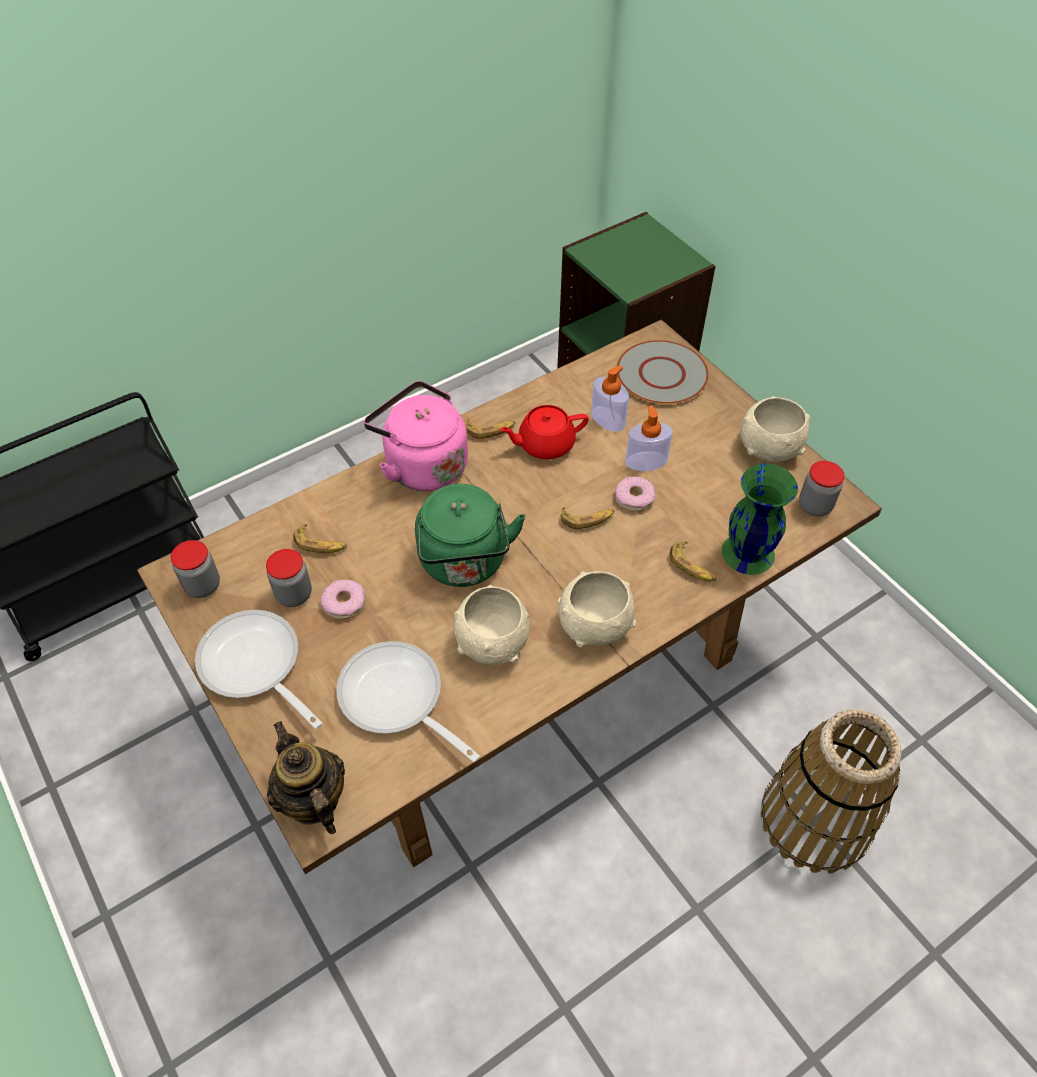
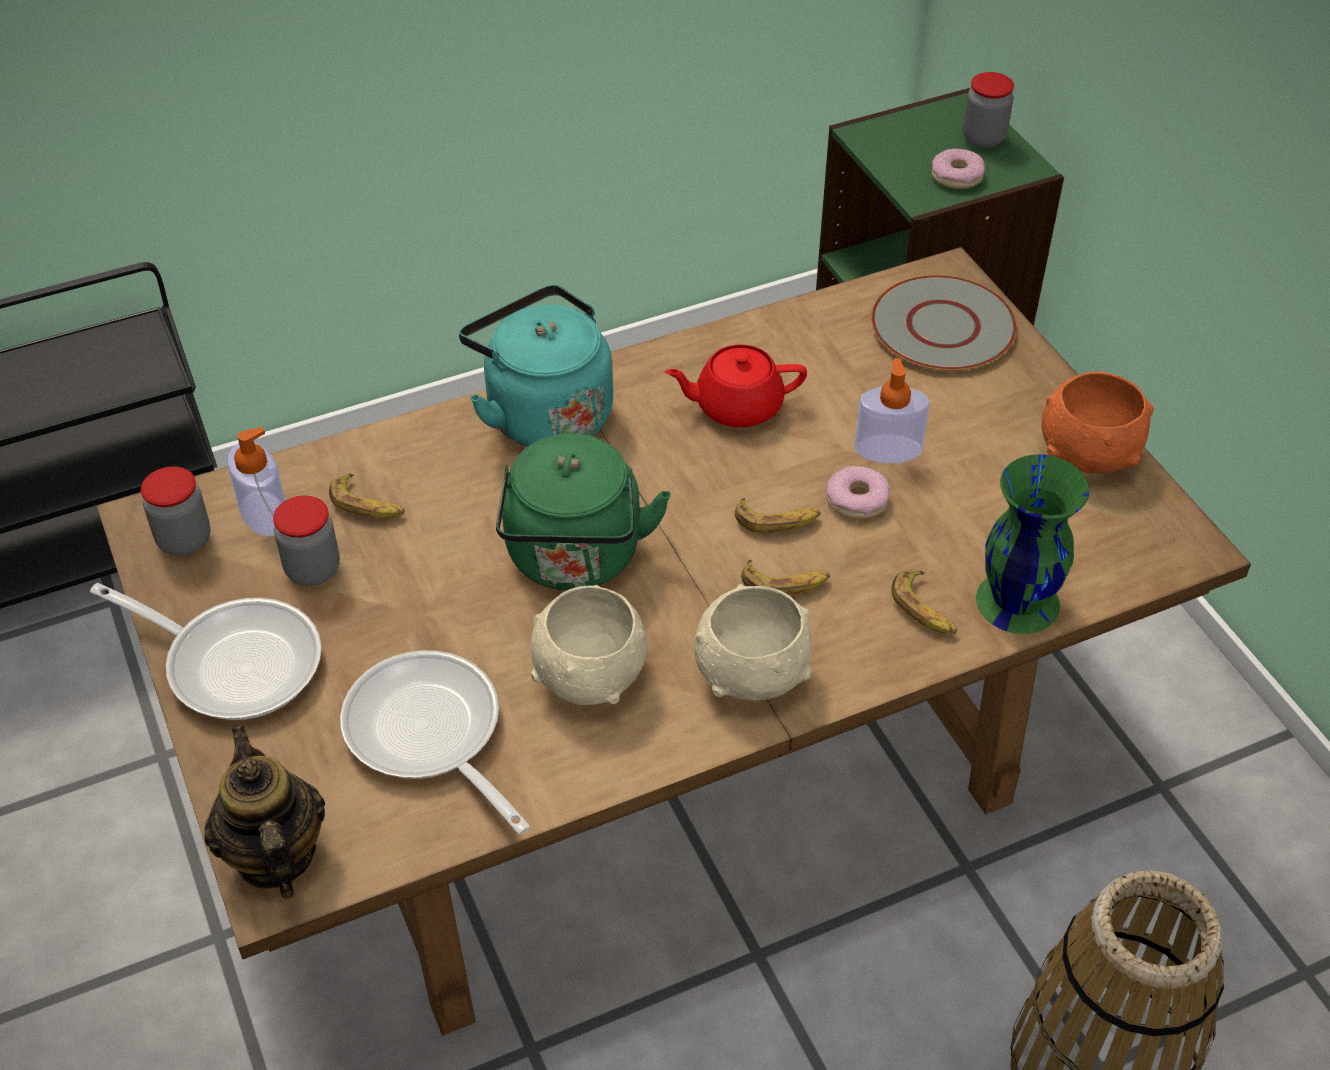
camera: 10 degrees right, 5 degrees down
frying pan [195,610,322,729] -> frying pan turned 150 degrees clockwise [90,583,322,720]
donut [321,579,366,620] -> donut moved to [932,148,985,189]
pink kettle [364,381,468,491] -> turquoise kettle [459,285,613,447]
banana [465,420,516,439] -> banana moved to [741,559,830,595]
soap dispenser [591,365,629,432] -> soap dispenser moved to [227,427,285,537]
beige bowl [741,396,810,462] -> orange bowl [1042,371,1154,474]
jar [799,461,845,516] -> jar moved to [963,72,1014,148]

